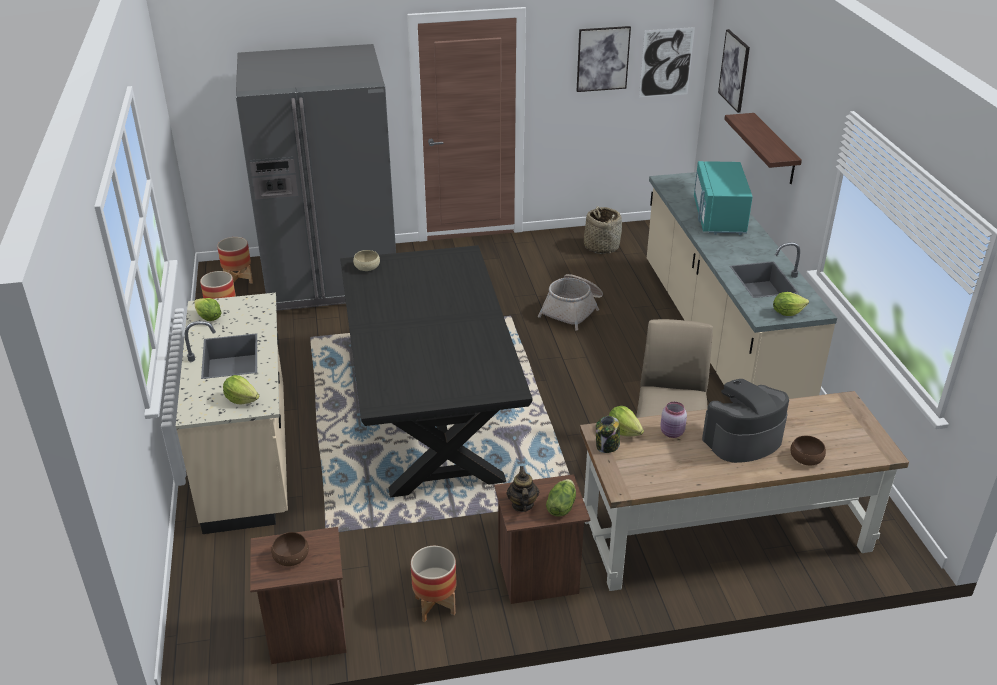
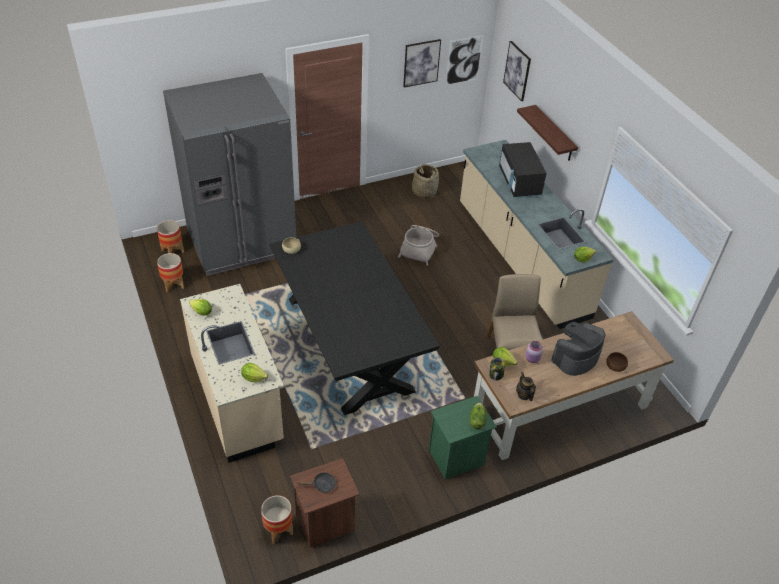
camera: 15 degrees left, 10 degrees up
brown bowl [271,532,309,566] -> black frying pan [297,473,336,493]
planter [411,546,456,622] -> planter moved to [261,495,293,544]
brown nightstand [494,474,590,604] -> green nightstand [429,396,497,479]
teapot [507,466,539,512] -> teapot moved to [516,372,536,401]
turquoise microwave [694,161,753,235] -> black microwave [499,142,547,198]

